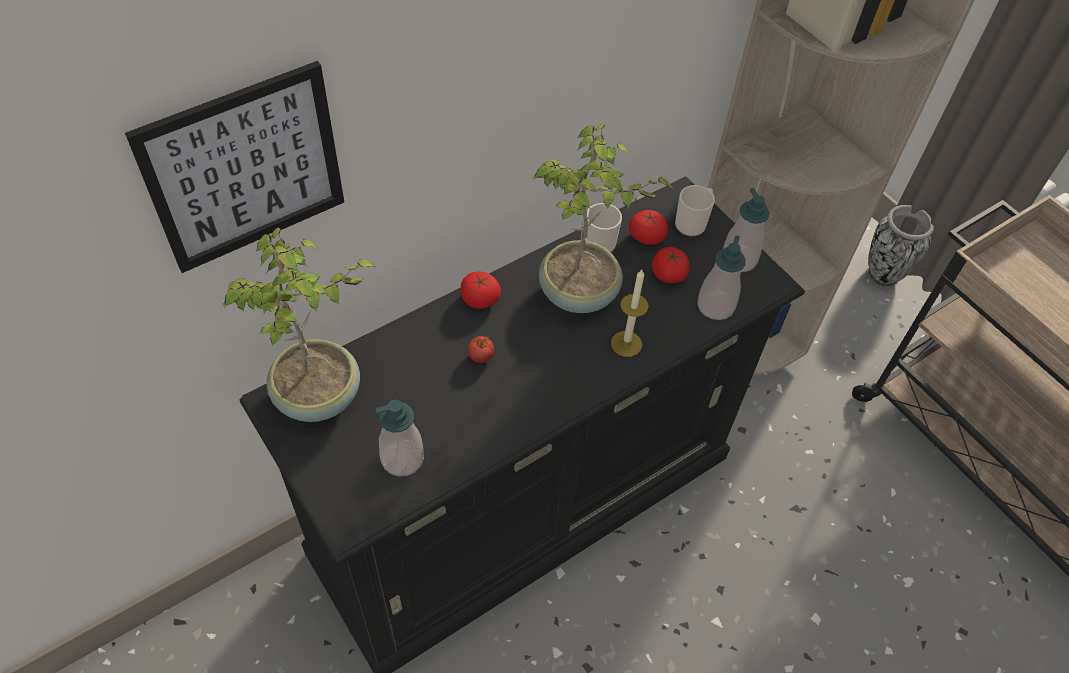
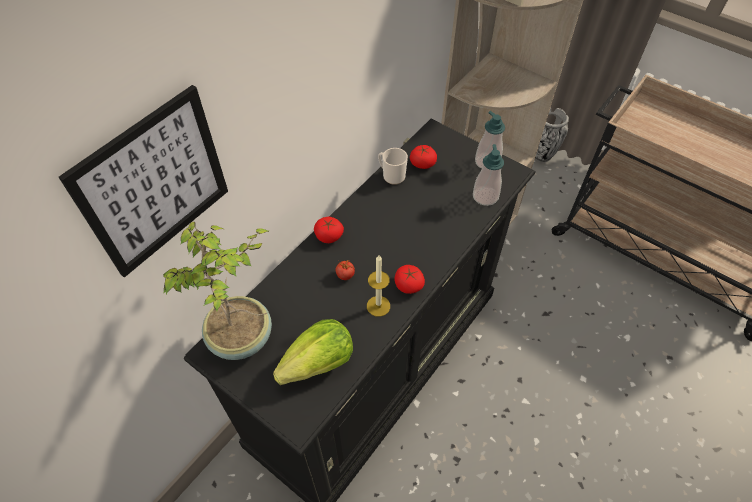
camera: 15 degrees left, 0 degrees up
soap dispenser [376,400,424,477] -> lettuce [273,319,353,385]
potted plant [532,124,672,313] -> none
candle [611,270,649,357] -> candle moved to [367,255,390,317]
tomato [652,247,690,283] -> tomato moved to [394,265,425,294]
mug [675,185,715,236] -> none

